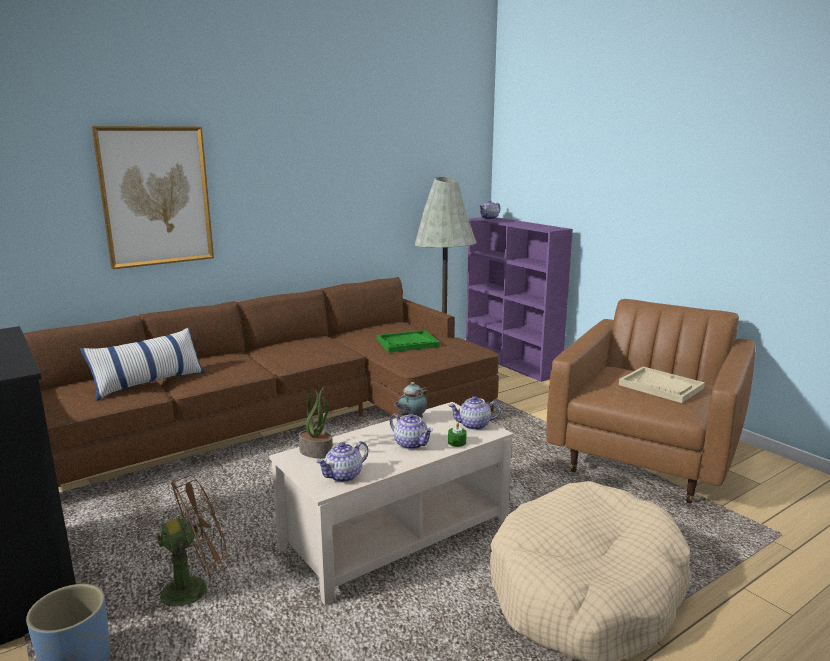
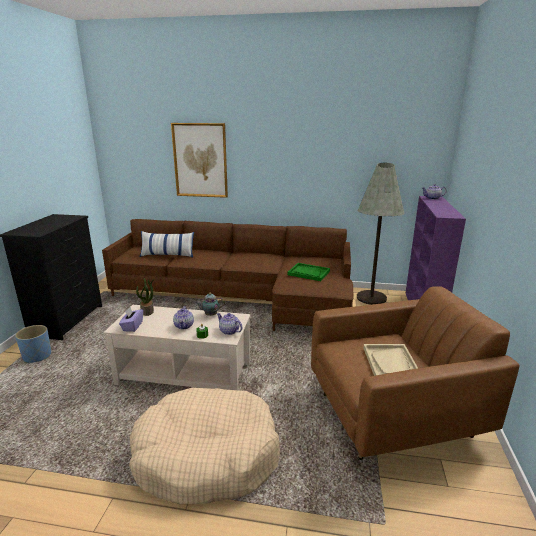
camera: 45 degrees right, 5 degrees up
brown fan [150,475,229,607] -> none
teapot [316,441,368,482] -> purple tissue box [119,307,143,332]

